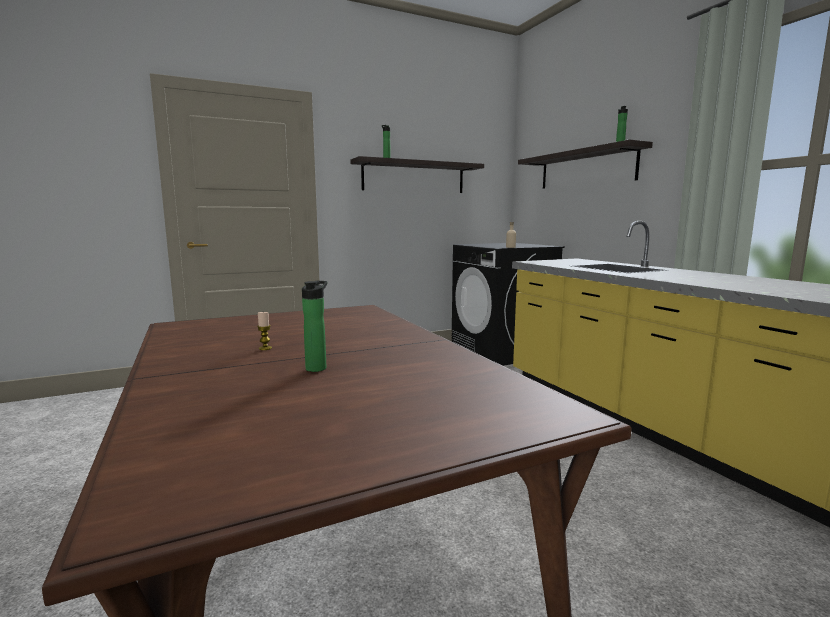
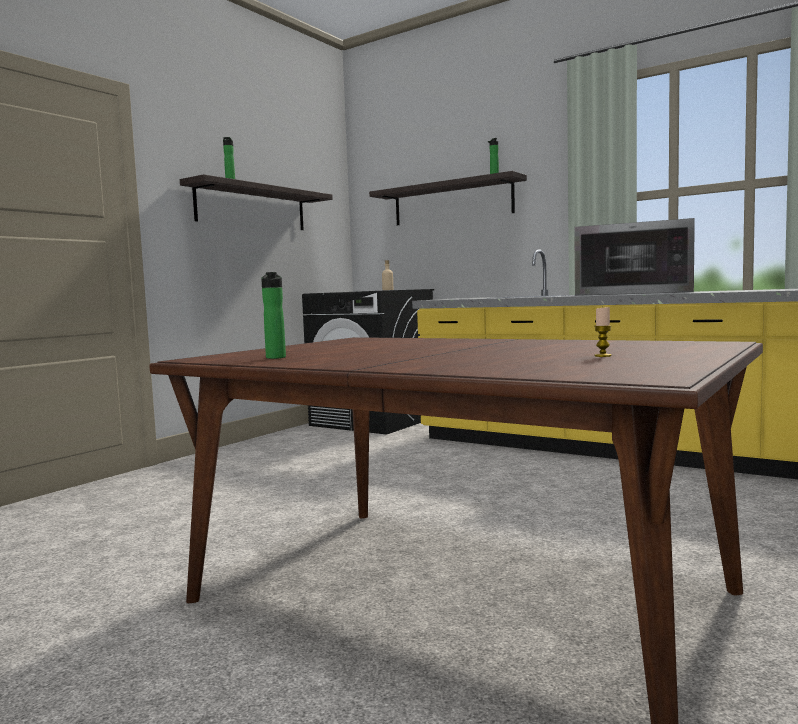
camera: 30 degrees left, 5 degrees down
candle [257,312,272,350] -> candle moved to [594,307,612,357]
bottle [302,281,327,372] -> bottle moved to [261,272,286,359]
none -> microwave [574,218,695,296]

